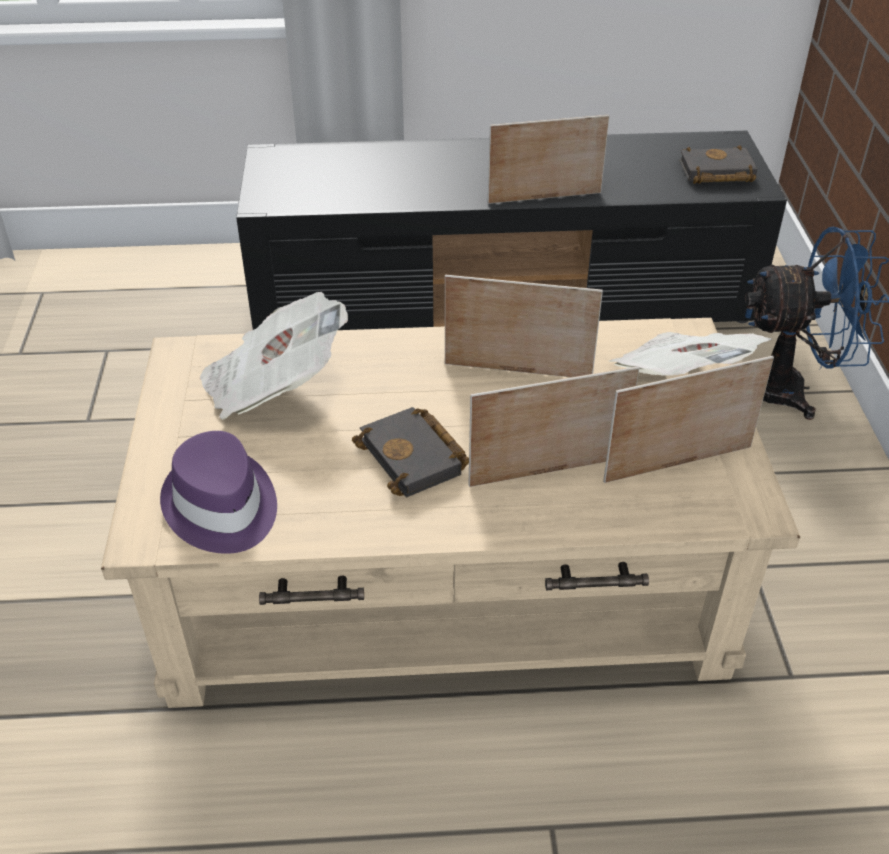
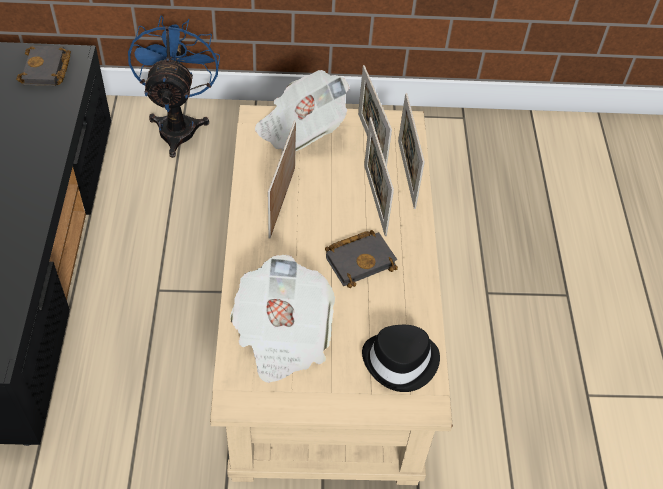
camera: 90 degrees left, 10 degrees up
purple hat [160,431,277,554] -> black hat [362,325,440,392]
picture frame [488,115,609,204] -> picture frame moved to [398,93,425,209]

